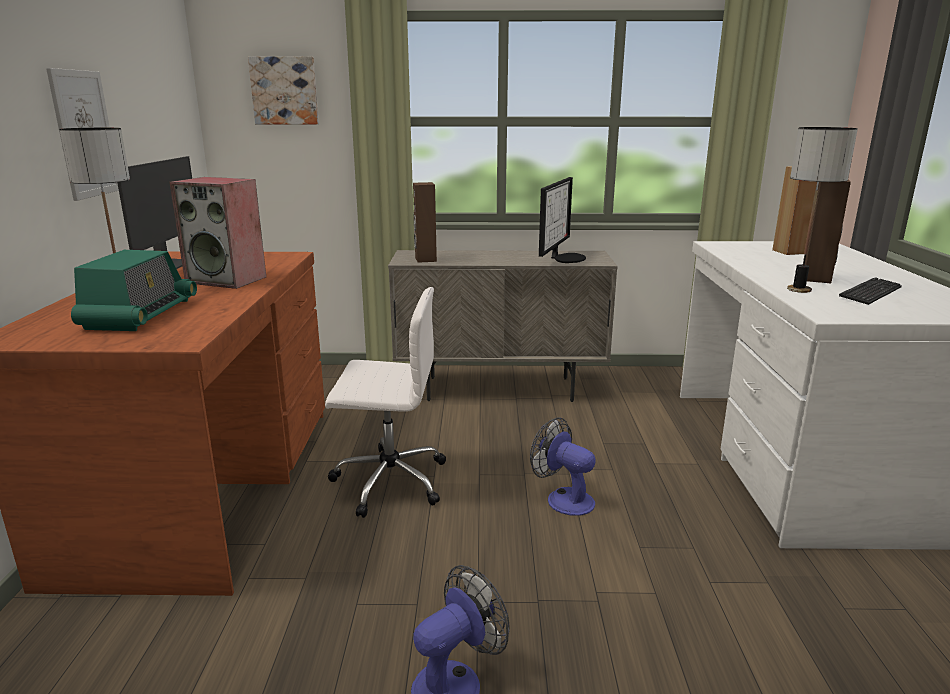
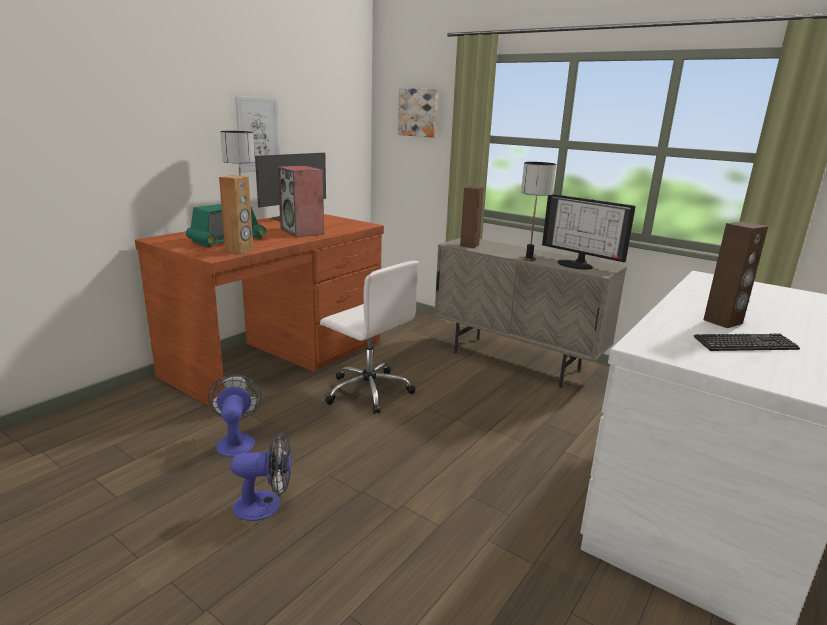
camera: 35 degrees right, 0 degrees up
fan [530,417,596,516] -> fan moved to [208,375,261,457]
monitor [539,177,586,263] -> monitor turned 75 degrees clockwise [542,194,636,269]
brown speaker [772,166,817,255] -> brown speaker moved to [219,175,253,254]
table lamp [787,127,858,293] -> table lamp moved to [521,162,556,261]

